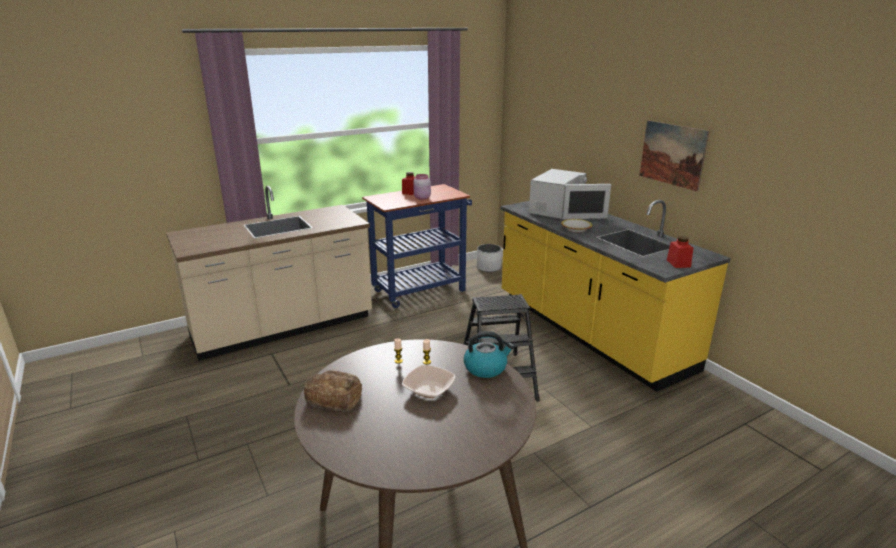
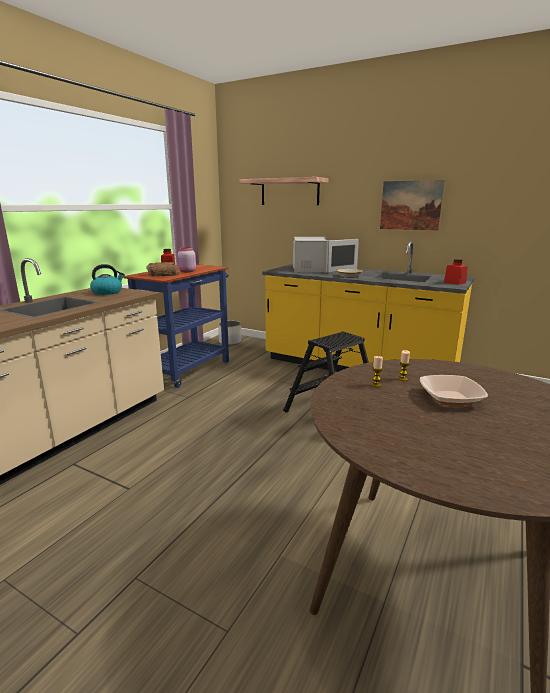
camera: 30 degrees left, 5 degrees down
bread [304,370,362,412] -> bread moved to [146,262,180,276]
kettle [464,331,514,378] -> kettle moved to [90,264,125,295]
none -> shelf [240,177,329,205]

